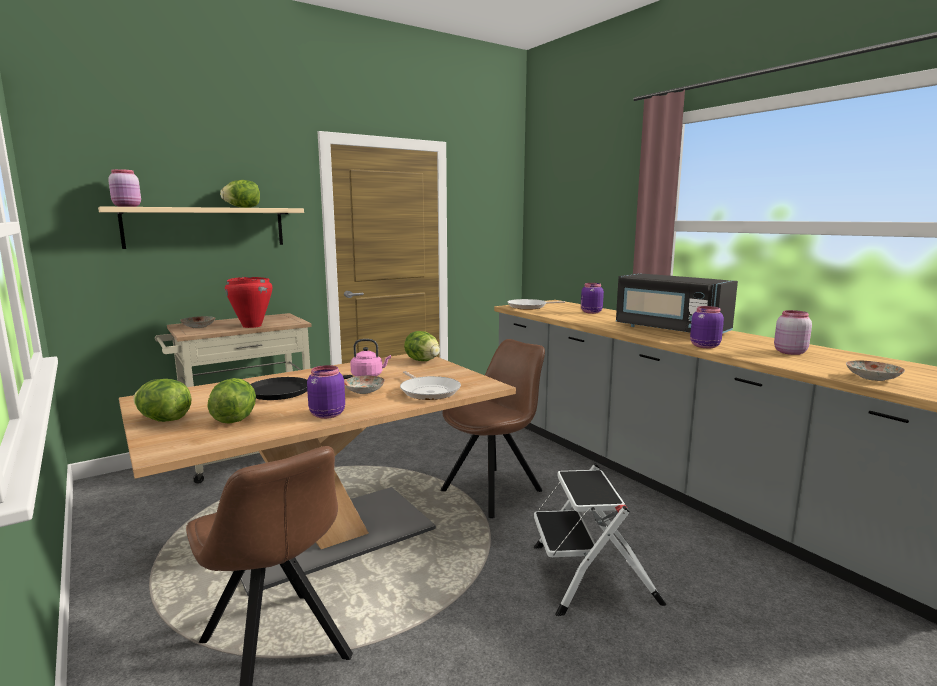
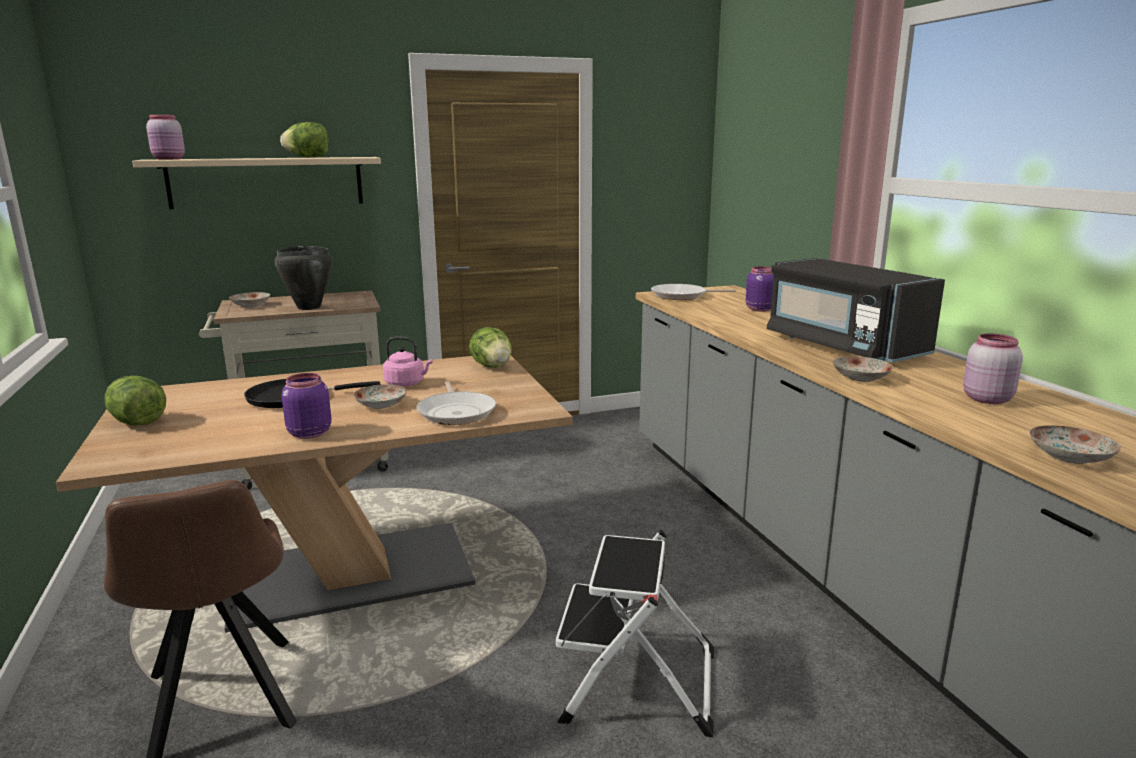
camera: 15 degrees right, 5 degrees up
lettuce [207,378,256,424] -> none
red cooking pot [225,277,272,328] -> black cooking pot [275,246,332,310]
brown chair [441,339,545,518] -> none
purple jar [690,306,724,348] -> plate [833,356,894,382]

